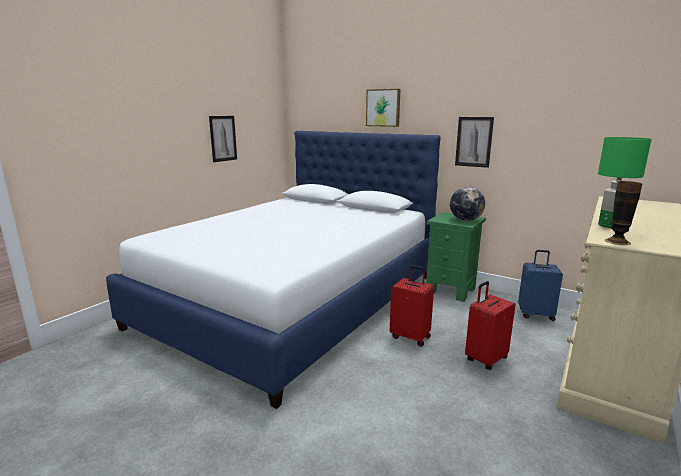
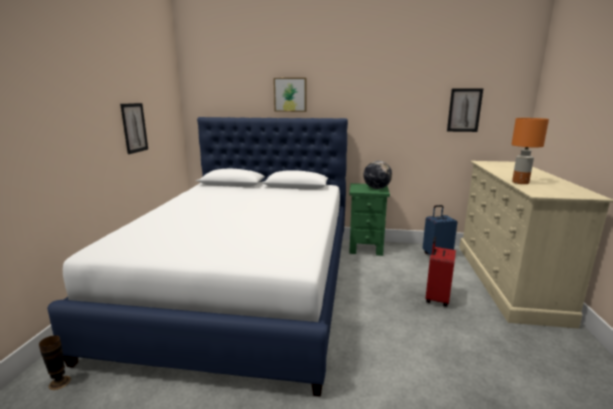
camera: 25 degrees left, 0 degrees up
red suitcase [390,265,434,347] -> none
picture [455,117,494,168] -> picture moved to [447,88,483,132]
green table lamp [598,137,652,228] -> orange table lamp [511,118,549,184]
vase [605,181,642,245] -> vase moved to [39,335,71,390]

